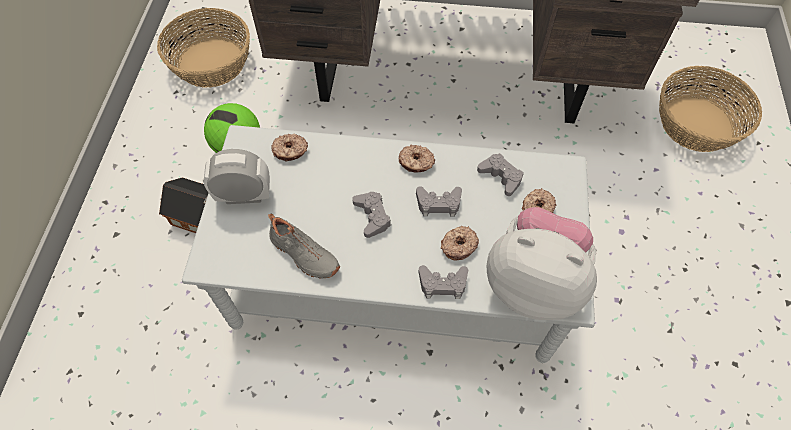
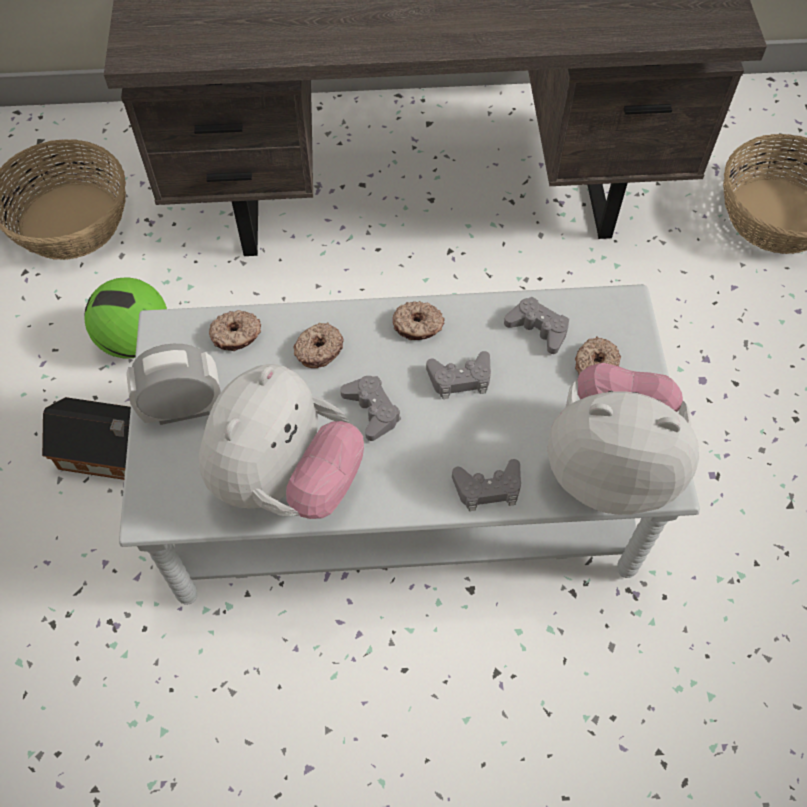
camera: 10 degrees left, 0 degrees up
grey shoe [268,213,340,278] -> plush toy [199,364,364,519]
donut [441,226,479,261] -> donut moved to [294,322,344,368]

